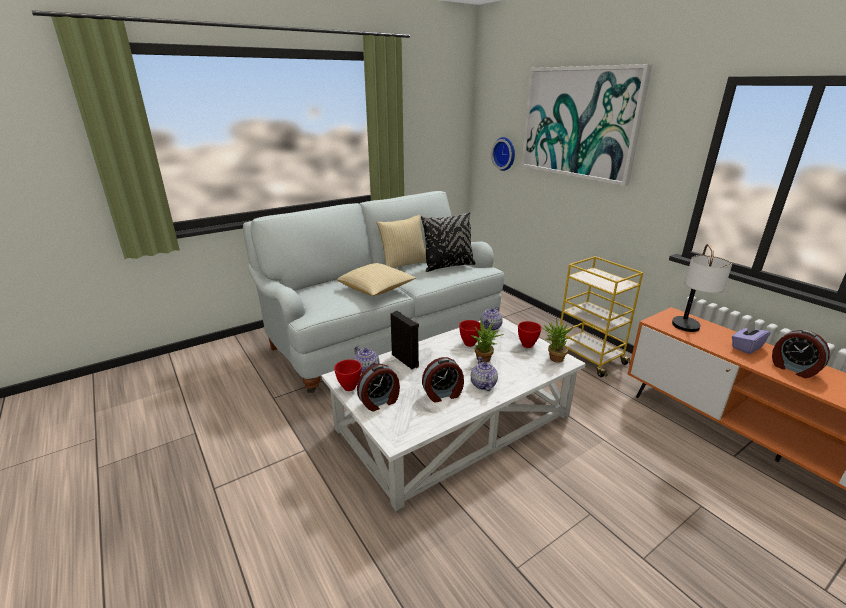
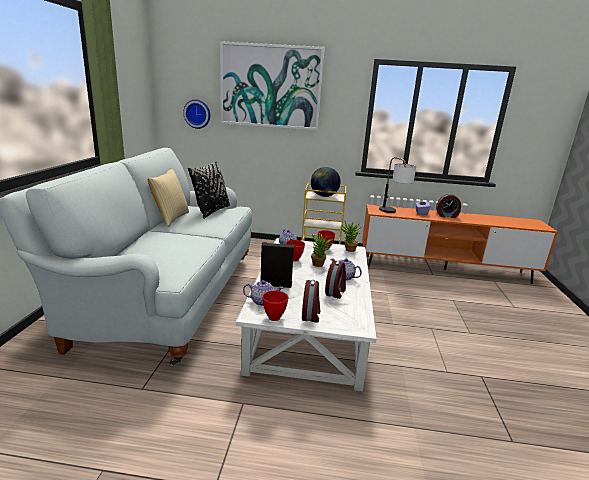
camera: 50 degrees left, 5 degrees down
pillow [337,263,416,296] -> none
none -> globe [311,167,341,197]

